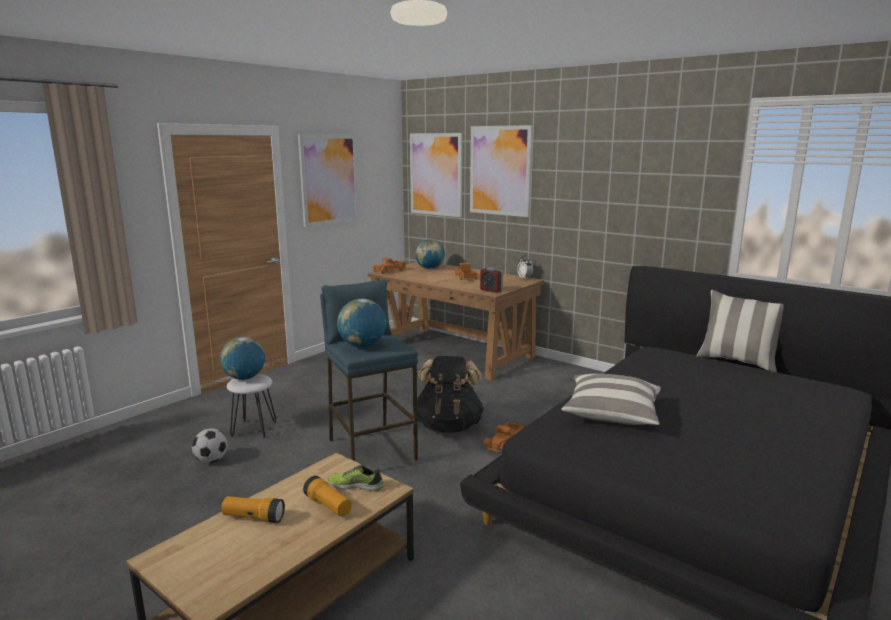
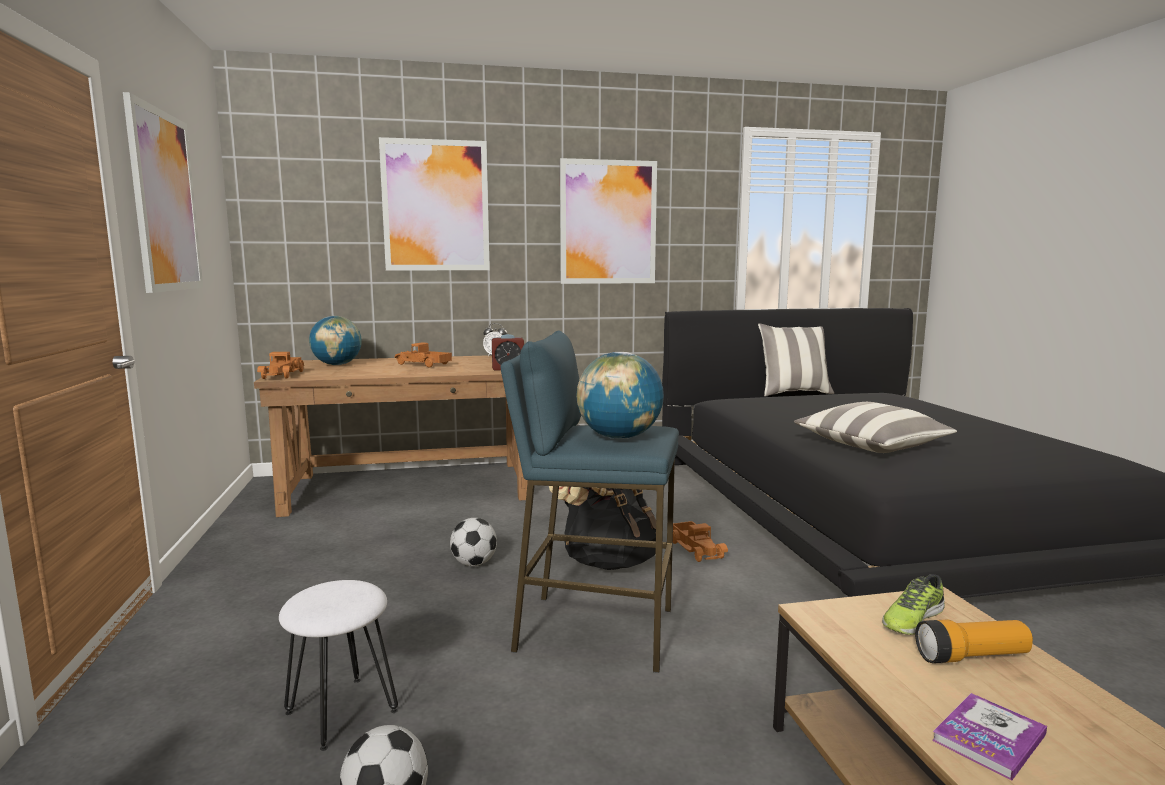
camera: 50 degrees left, 5 degrees down
globe [220,337,265,380] -> none
flashlight [222,496,285,523] -> book [932,693,1047,780]
picture [410,133,463,217] -> picture moved to [560,158,657,284]
none -> football [450,518,497,566]

